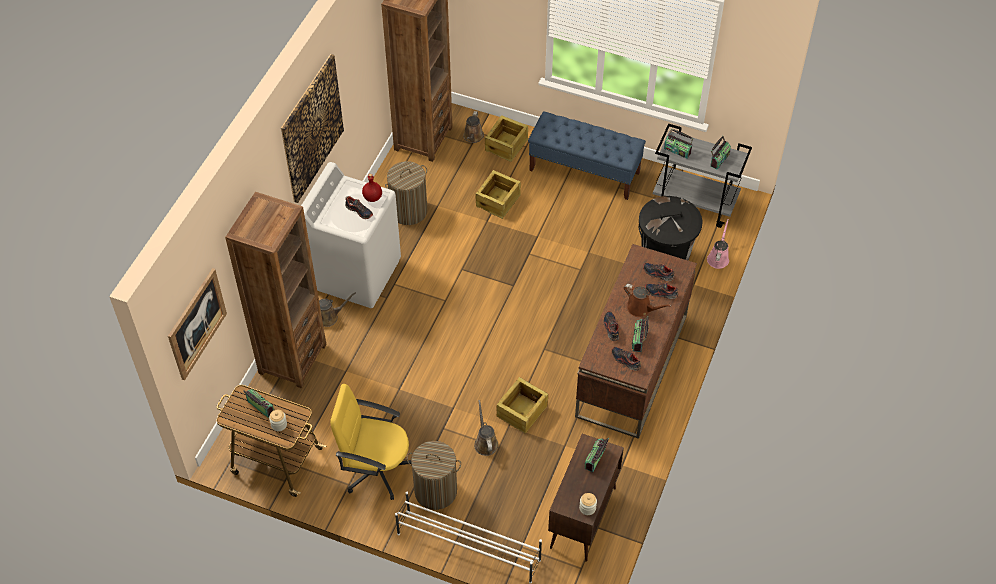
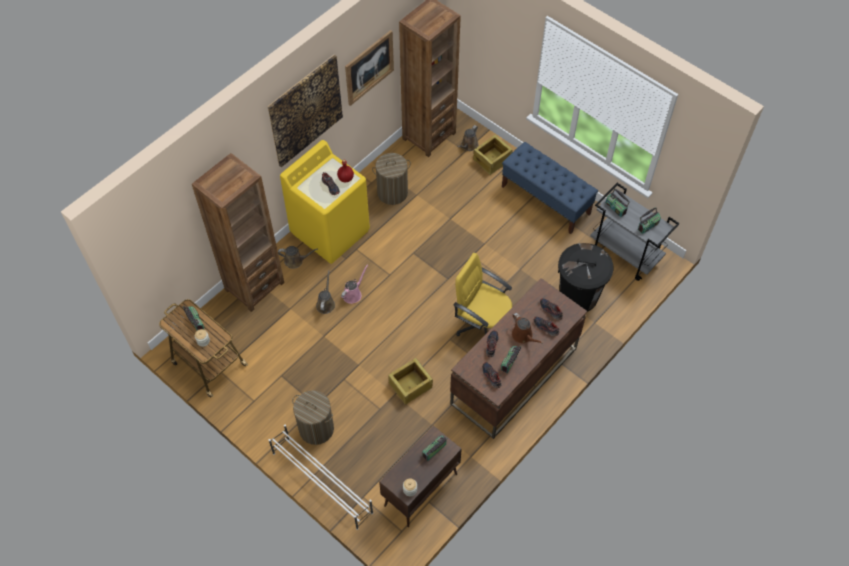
camera: 20 degrees right, 5 degrees up
picture [168,268,227,381] -> picture moved to [345,30,394,106]
white washing machine [301,162,401,308] -> yellow washing machine [280,140,370,264]
yellow office chair [330,384,412,500] -> yellow office chair moved to [454,253,512,336]
brown watering can [474,400,498,456] -> brown watering can moved to [316,270,335,314]
crate [475,170,521,219] -> none
pink watering can [707,219,729,269] -> pink watering can moved to [341,265,368,304]

